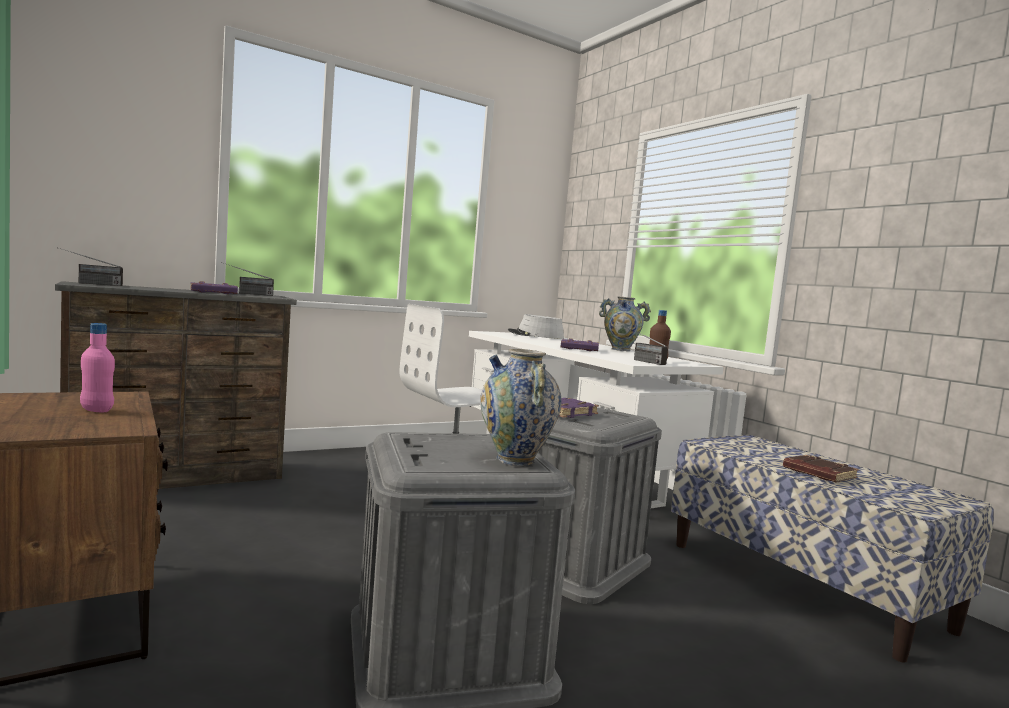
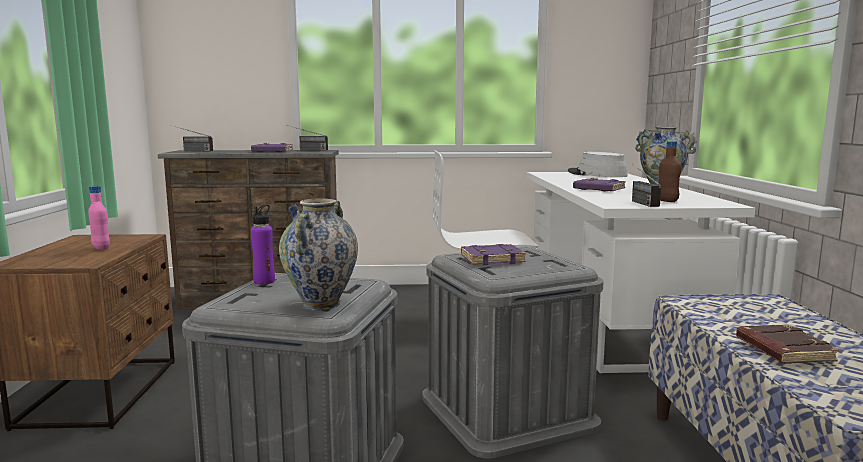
camera: 30 degrees right, 5 degrees up
none -> purple bottle [251,205,275,285]

